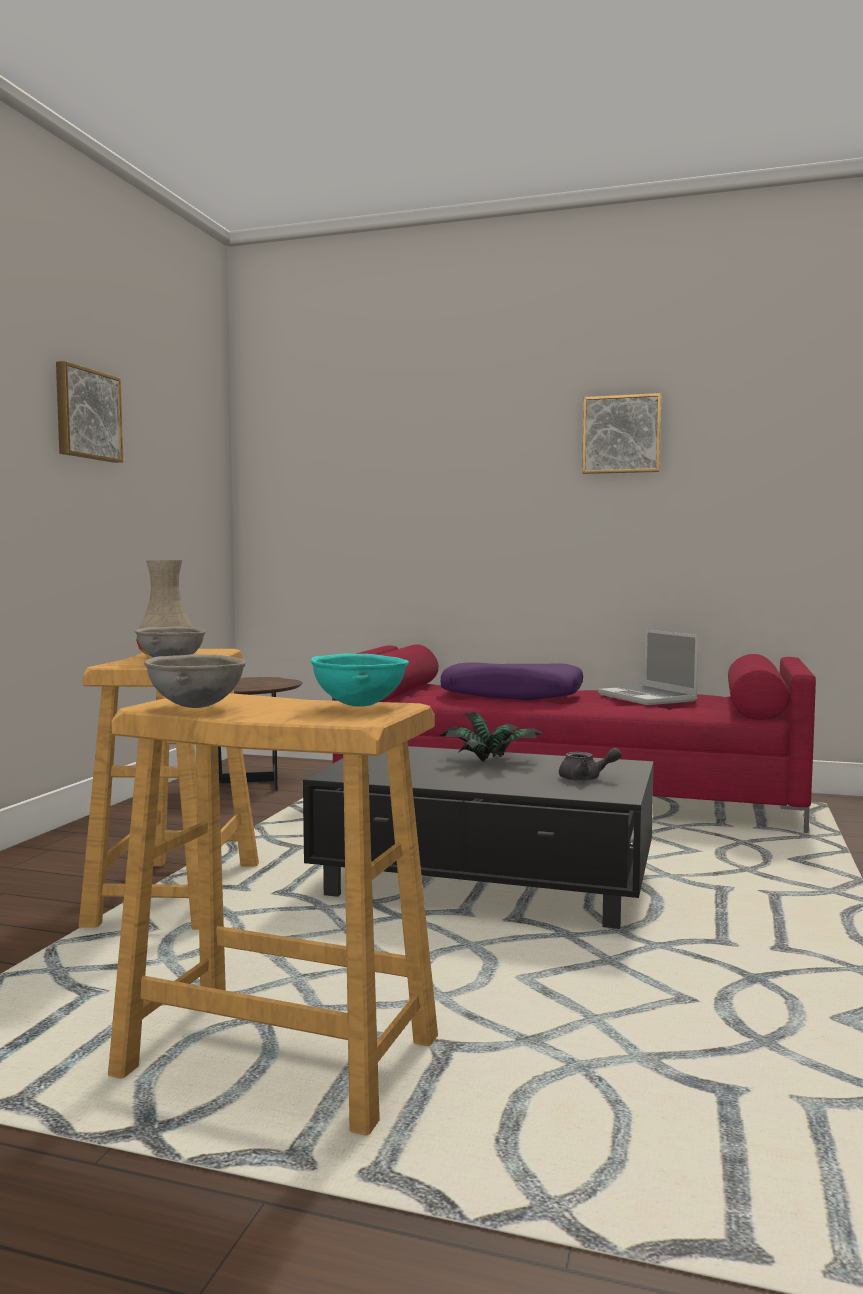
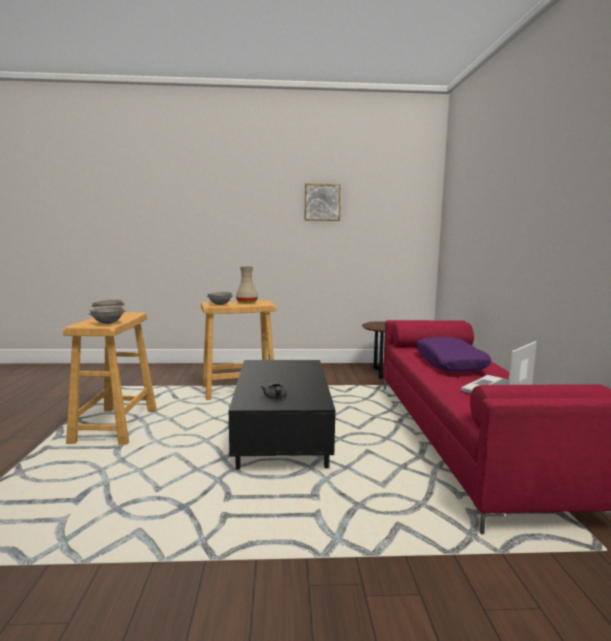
camera: 70 degrees right, 5 degrees up
turquoise bowl [310,653,409,707] -> grey bowl [88,306,126,324]
potted plant [439,712,544,762] -> none
picture [582,393,661,474] -> none

